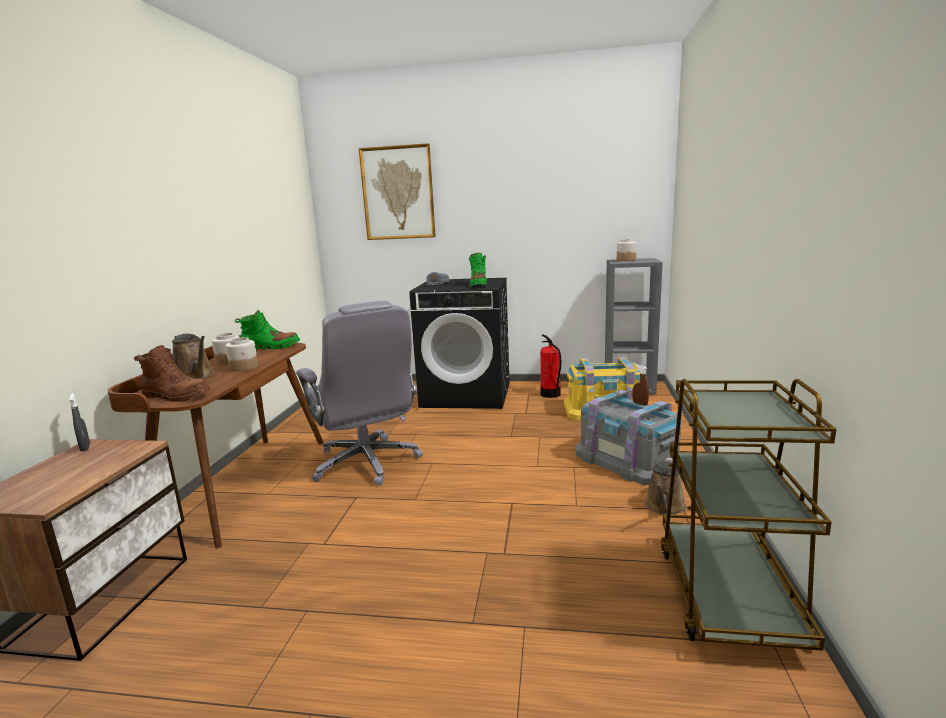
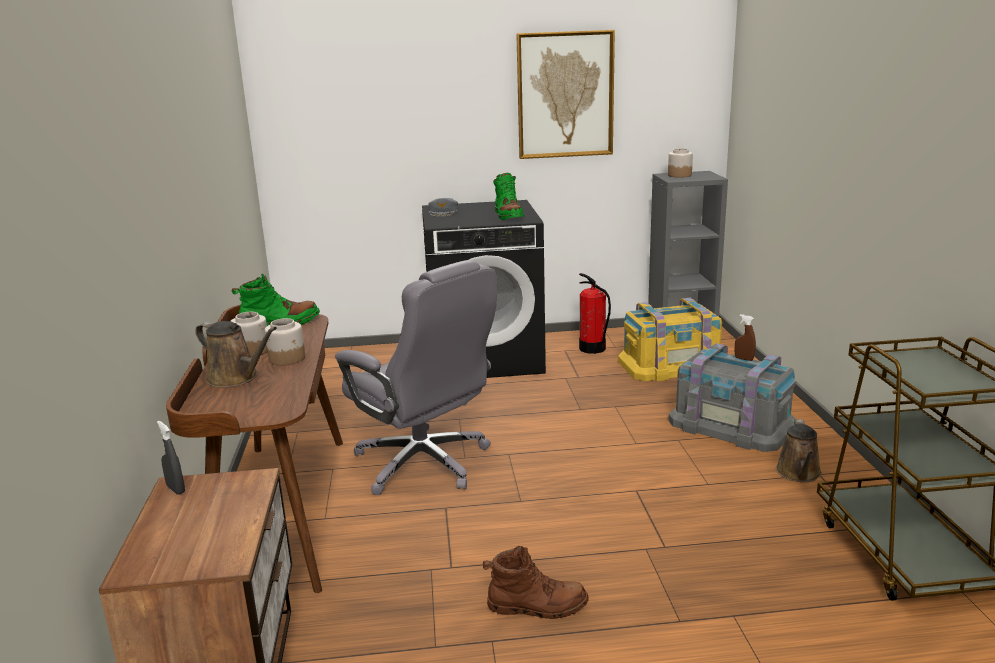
camera: 15 degrees left, 5 degrees up
brown boot [134,345,211,402] -> brown boot moved to [483,546,589,619]
picture [359,143,436,240] -> picture moved to [516,30,615,159]

